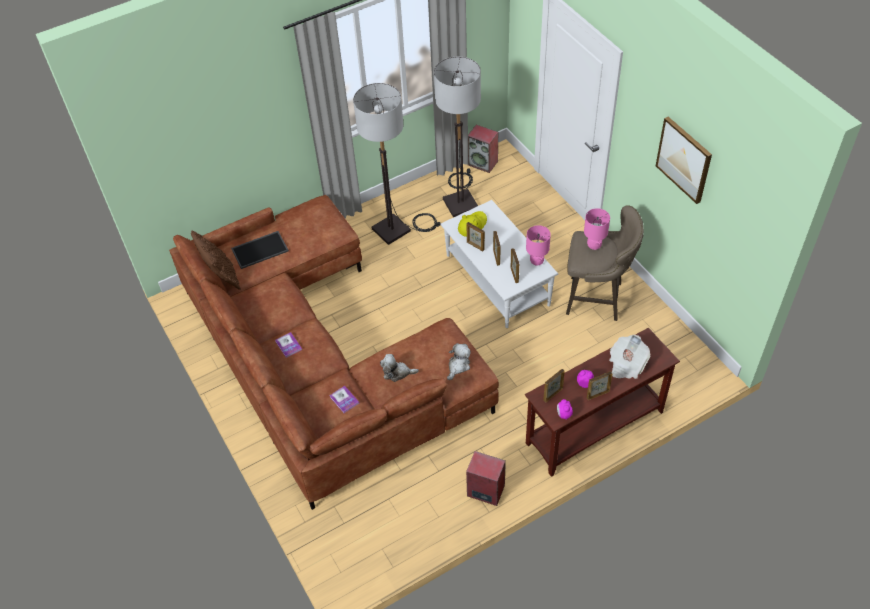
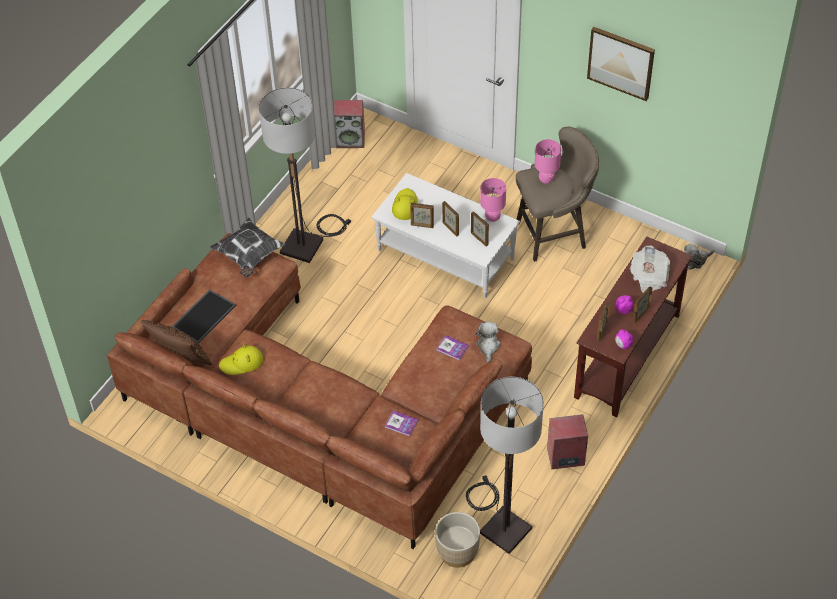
camera: 30 degrees left, 0 degrees up
book [275,332,302,358] -> book moved to [436,335,469,361]
plush toy [380,354,419,382] -> plush toy moved to [684,243,714,270]
floor lamp [434,57,481,217] -> floor lamp moved to [466,377,544,554]
none -> pillow [210,217,285,277]
none -> yellow hat [219,343,263,375]
none -> beige planter [435,512,480,568]

